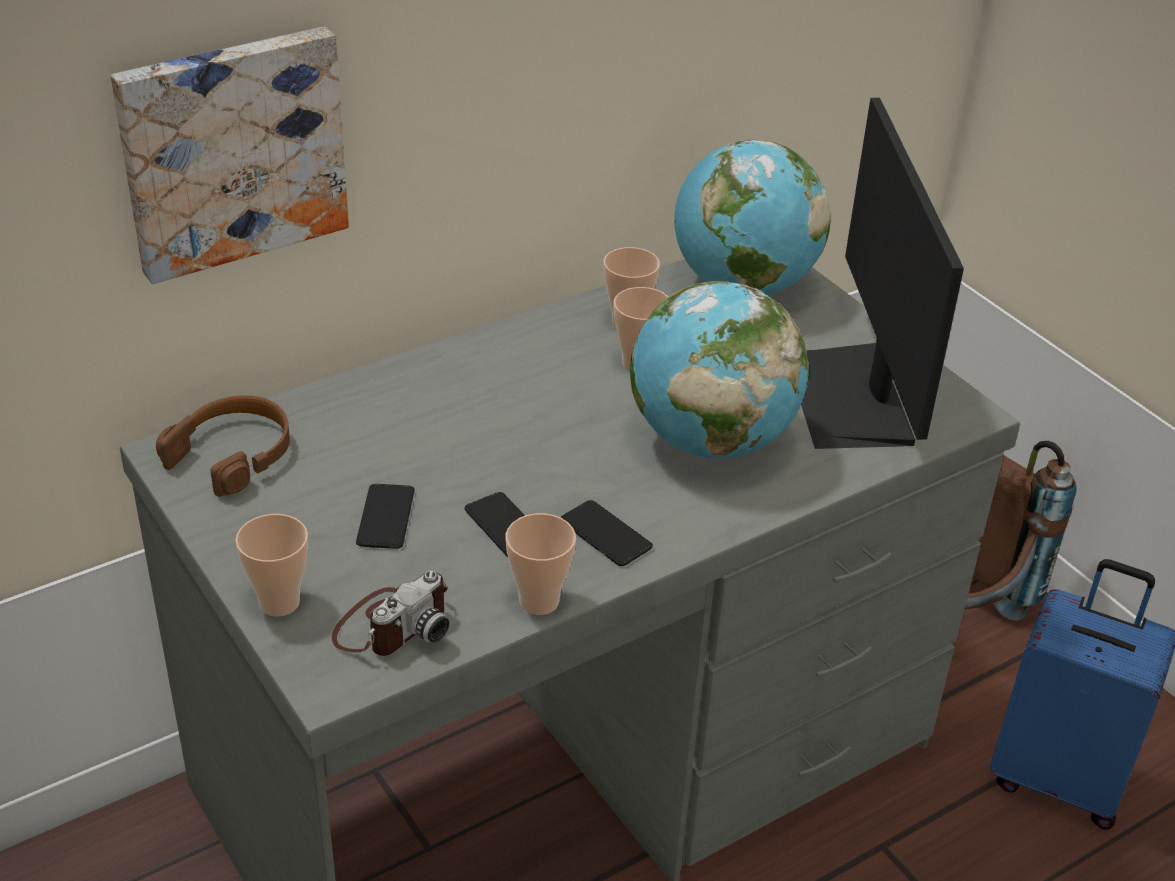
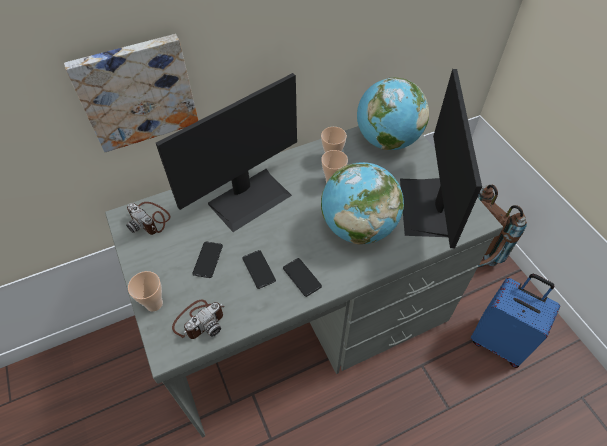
camera: 10 degrees right, 15 degrees up
brown headphones [156,395,290,497] -> camera [126,202,170,235]
cup [506,513,576,615] -> none
none -> monitor [156,73,297,232]

